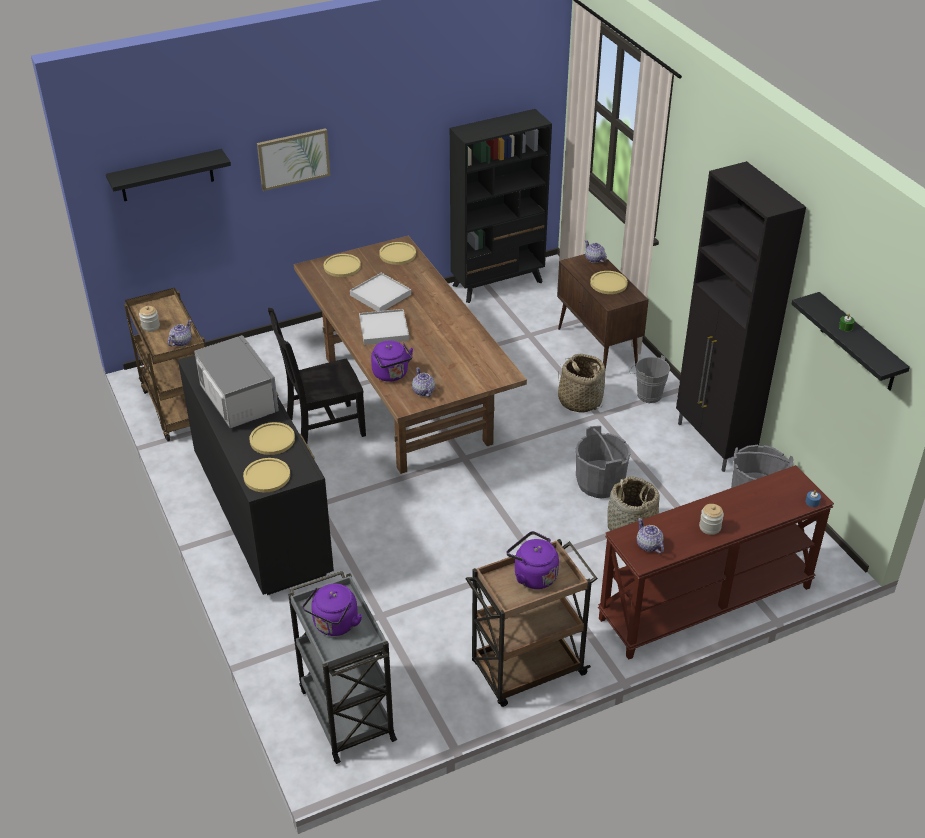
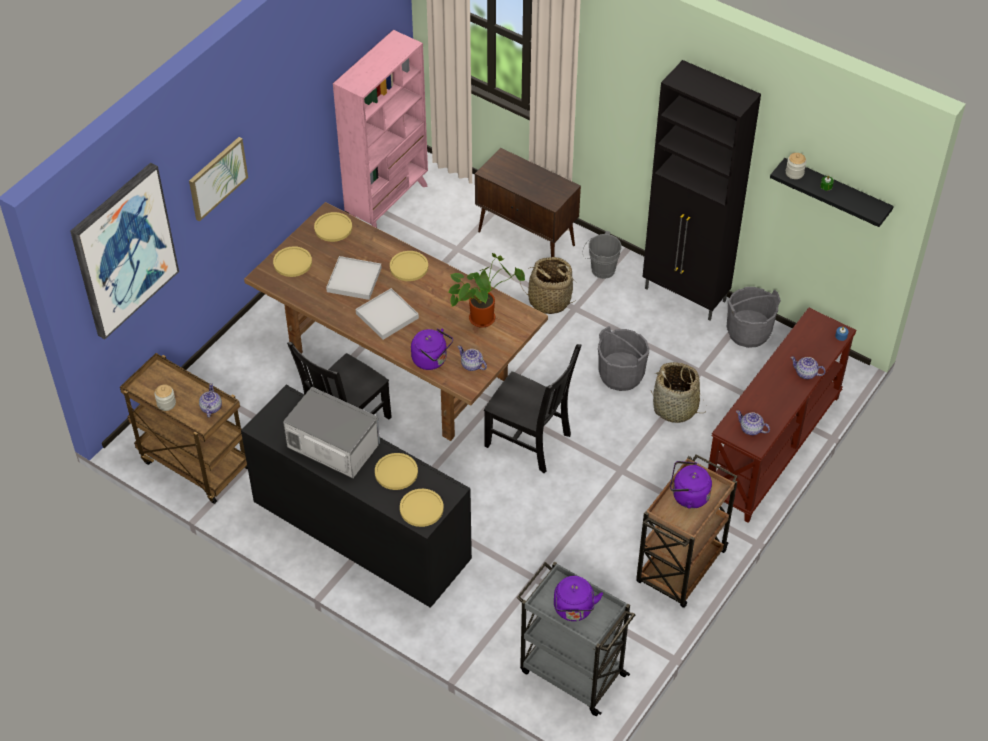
camera: 30 degrees left, 10 degrees up
black shelf [106,149,231,201] -> picture [70,163,179,339]
black bookcase [450,109,552,303] -> pink bookcase [333,30,428,228]
teapot [585,240,607,263] -> teapot moved to [791,357,826,379]
yellow plate [590,271,628,294] -> yellow plate moved to [390,251,428,281]
jar [699,504,724,535] -> jar moved to [786,153,807,179]
none -> potted plant [448,253,525,328]
none -> black chair [484,344,581,473]

